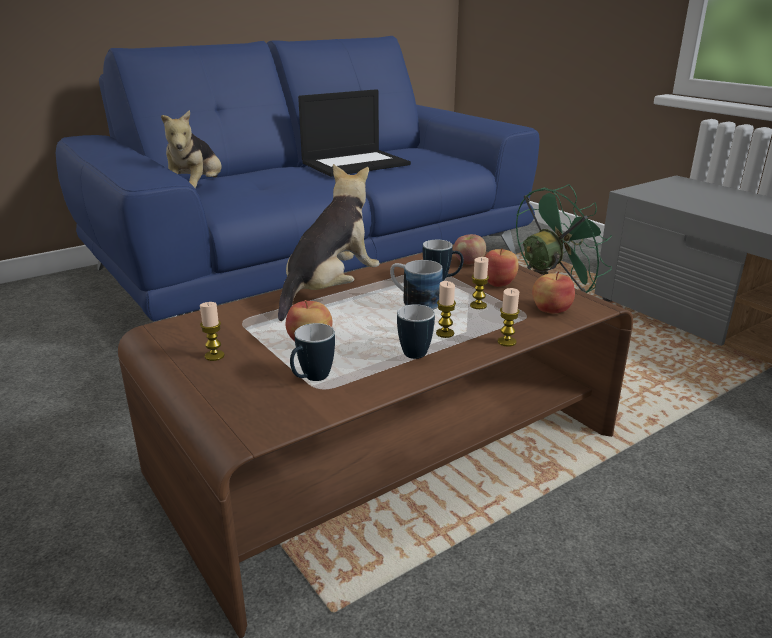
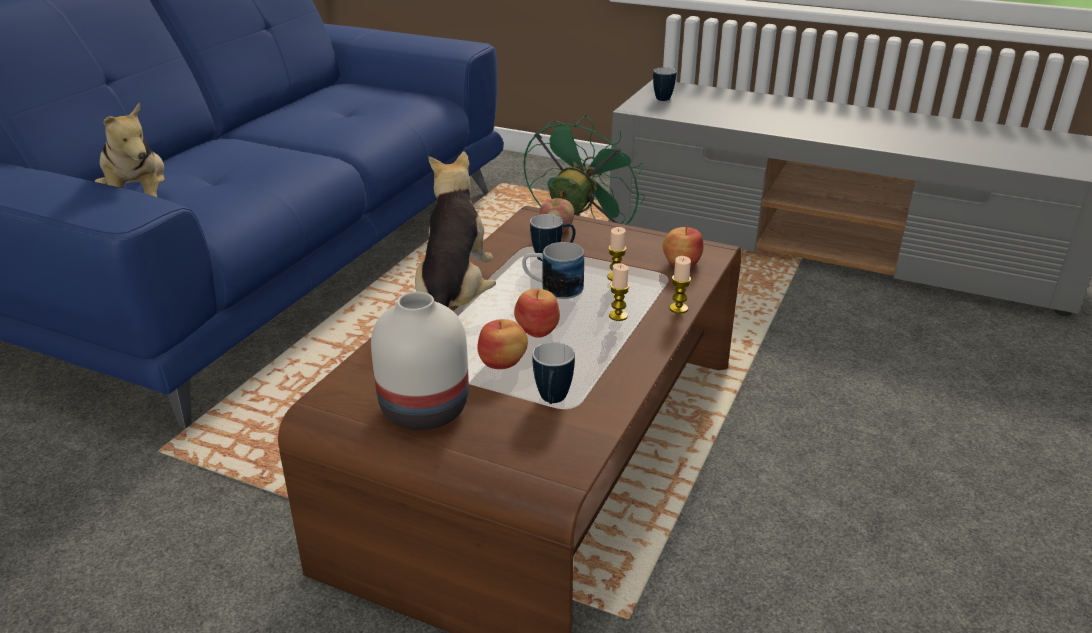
camera: 30 degrees left, 5 degrees up
candle [200,302,225,361] -> white vase [371,292,469,430]
laptop [298,89,411,177] -> none
mug [397,304,435,359] -> mug moved to [653,67,677,101]
apple [485,248,519,287] -> apple moved to [514,289,560,338]

